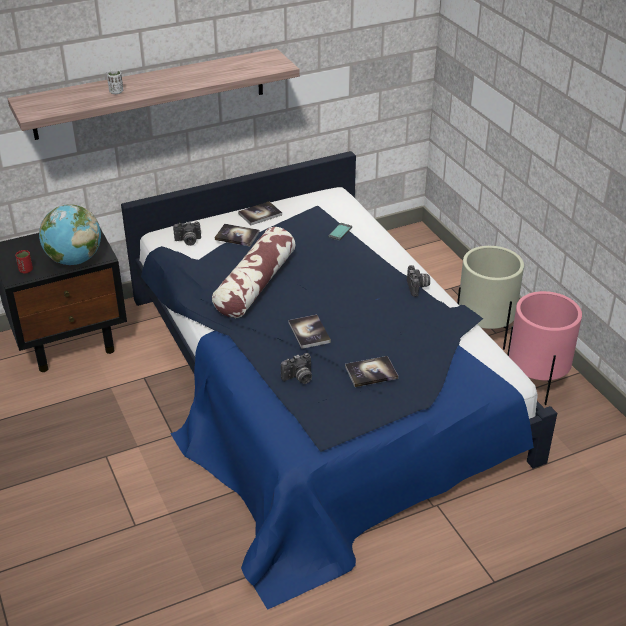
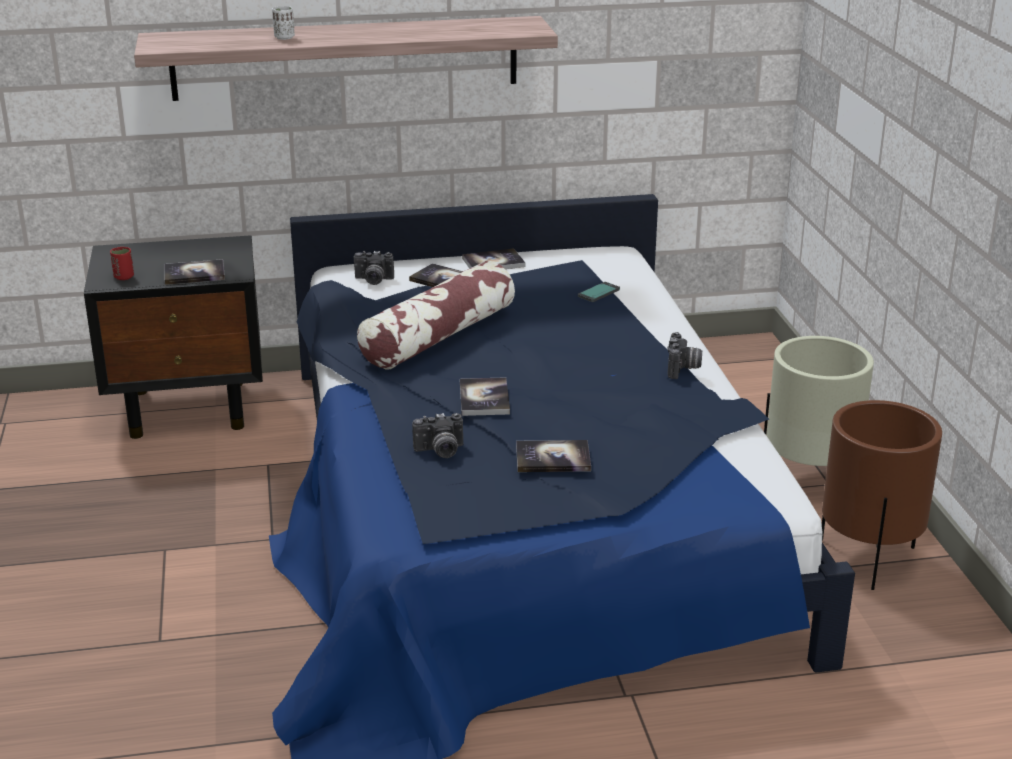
camera: 15 degrees right, 10 degrees down
globe [39,204,101,265] -> book [164,259,225,285]
pink planter [507,291,582,405] -> brown planter [822,400,942,590]

